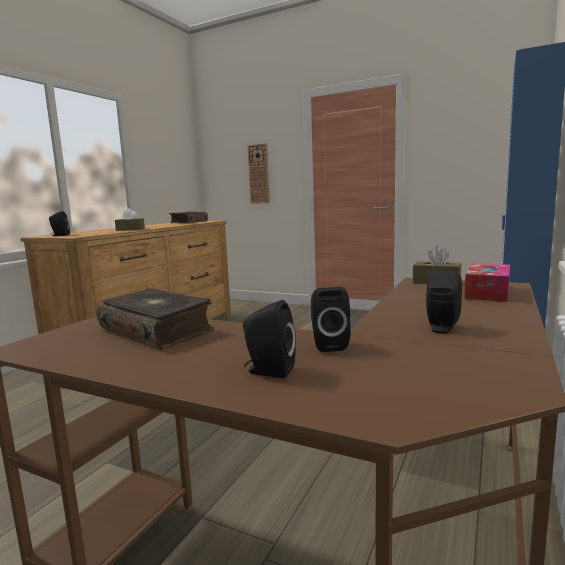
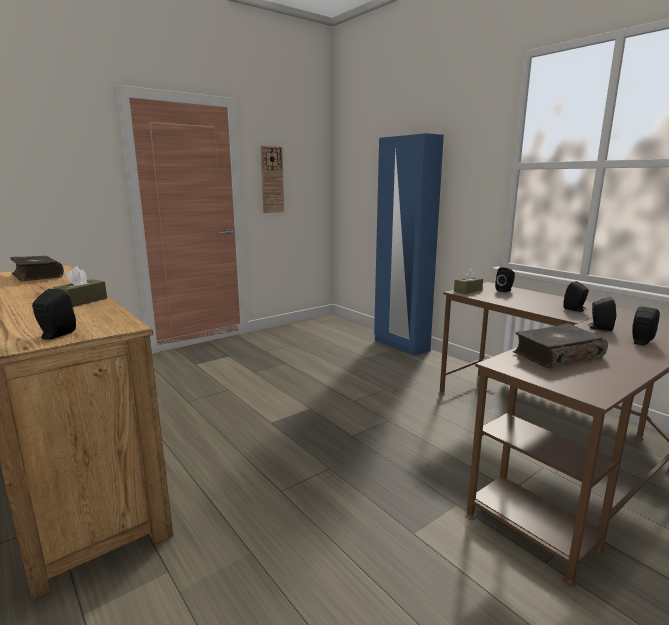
camera: 65 degrees left, 5 degrees up
wall clock [247,143,270,204] -> wall clock moved to [261,146,284,213]
tissue box [464,263,510,302] -> black speaker [495,267,515,292]

